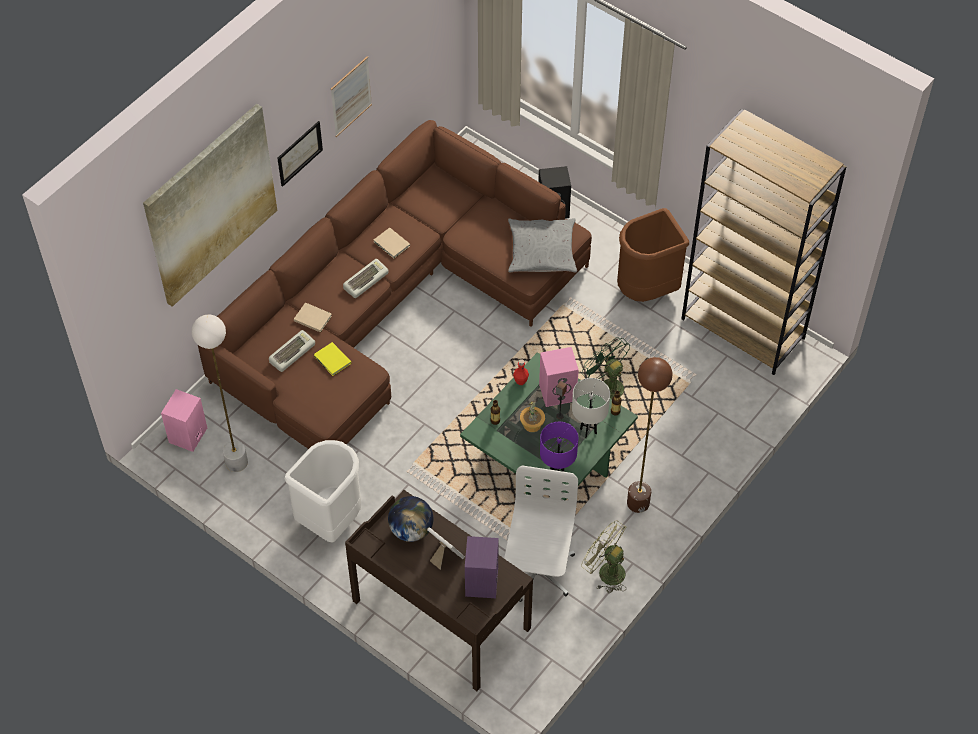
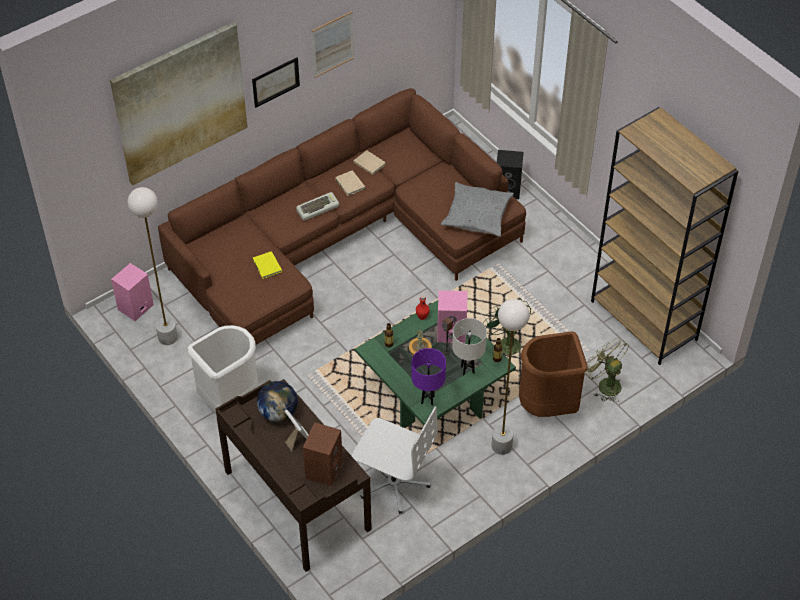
camera: 15 degrees right, 5 degrees down
keyboard [269,330,315,372] -> none
beige book [294,302,332,333] -> beige book moved to [353,150,386,175]
purple speaker [465,536,499,598] -> brown speaker [303,422,343,486]
white office chair [504,465,578,602] -> white office chair turned 90 degrees clockwise [352,406,438,514]
green fan [581,520,626,593] -> green fan moved to [587,337,629,402]
brown trash can [617,208,689,302] -> brown trash can moved to [519,331,588,417]
brown floor lamp [627,357,672,513] -> white floor lamp [491,299,530,455]

